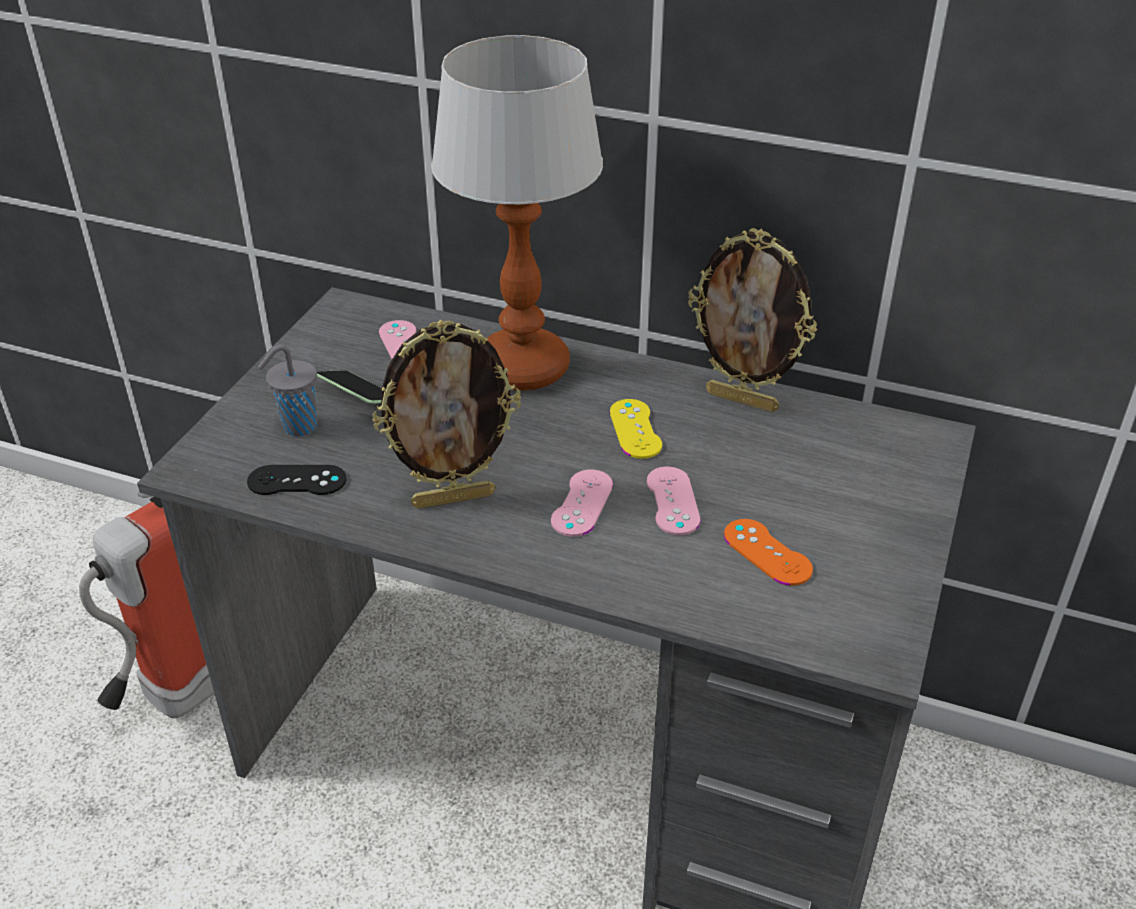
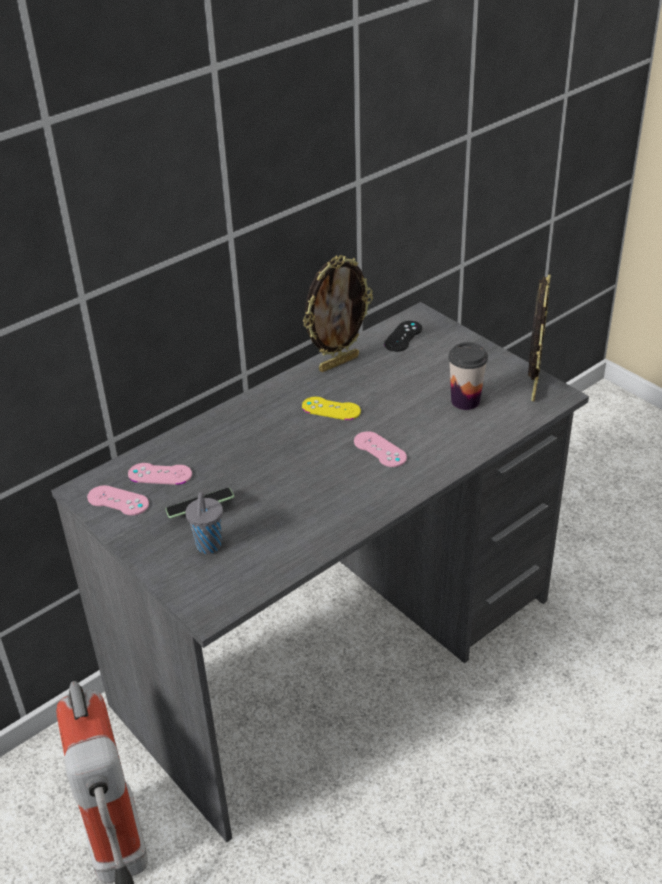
camera: 60 degrees left, 0 degrees up
black game controller [247,465,346,495] -> black game controller moved to [384,321,422,352]
picture frame [372,320,521,509] -> picture frame moved to [528,275,551,401]
table lamp [431,35,603,391] -> none
pink game controller [647,467,701,535] -> pink game controller moved to [87,485,149,515]
orange game controller [724,519,813,586] -> cup [448,342,488,410]

